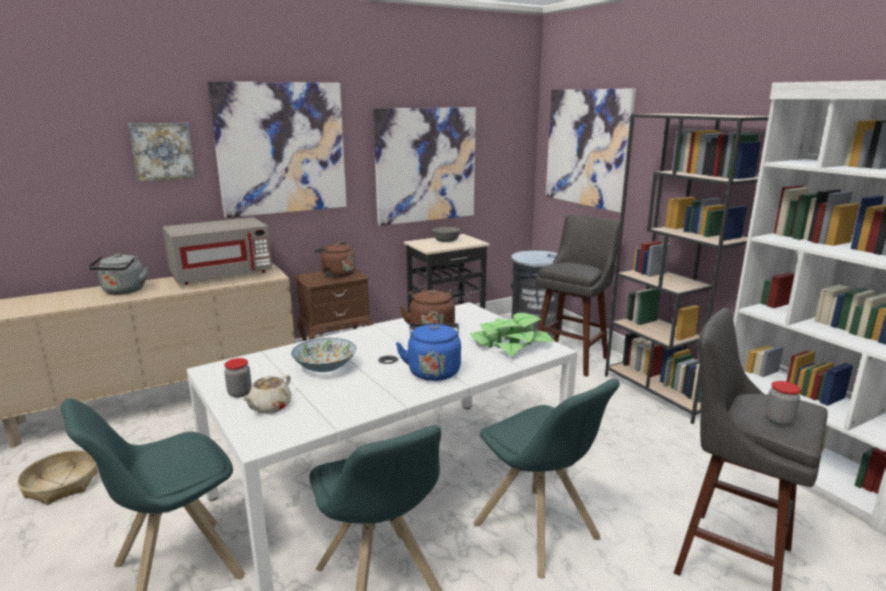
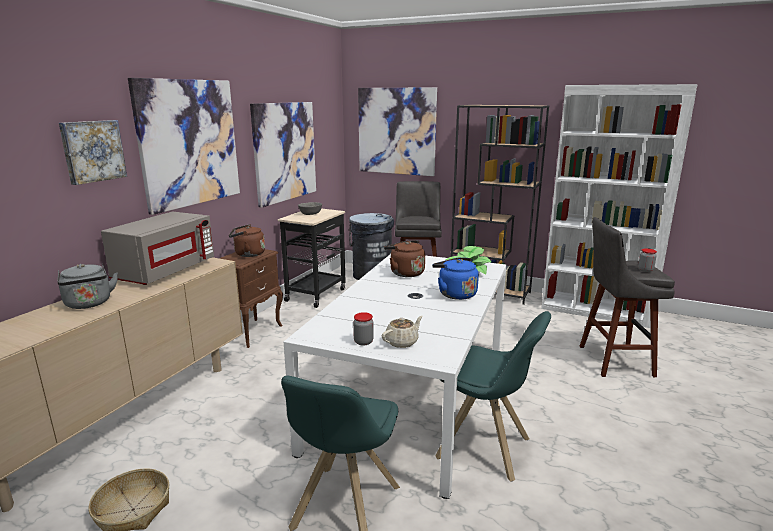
camera: 35 degrees left, 0 degrees up
beige teapot [242,375,292,414] -> beige teapot turned 120 degrees counterclockwise [382,316,423,348]
bowl [291,338,356,372] -> none
turquoise chair [474,378,620,578] -> none

